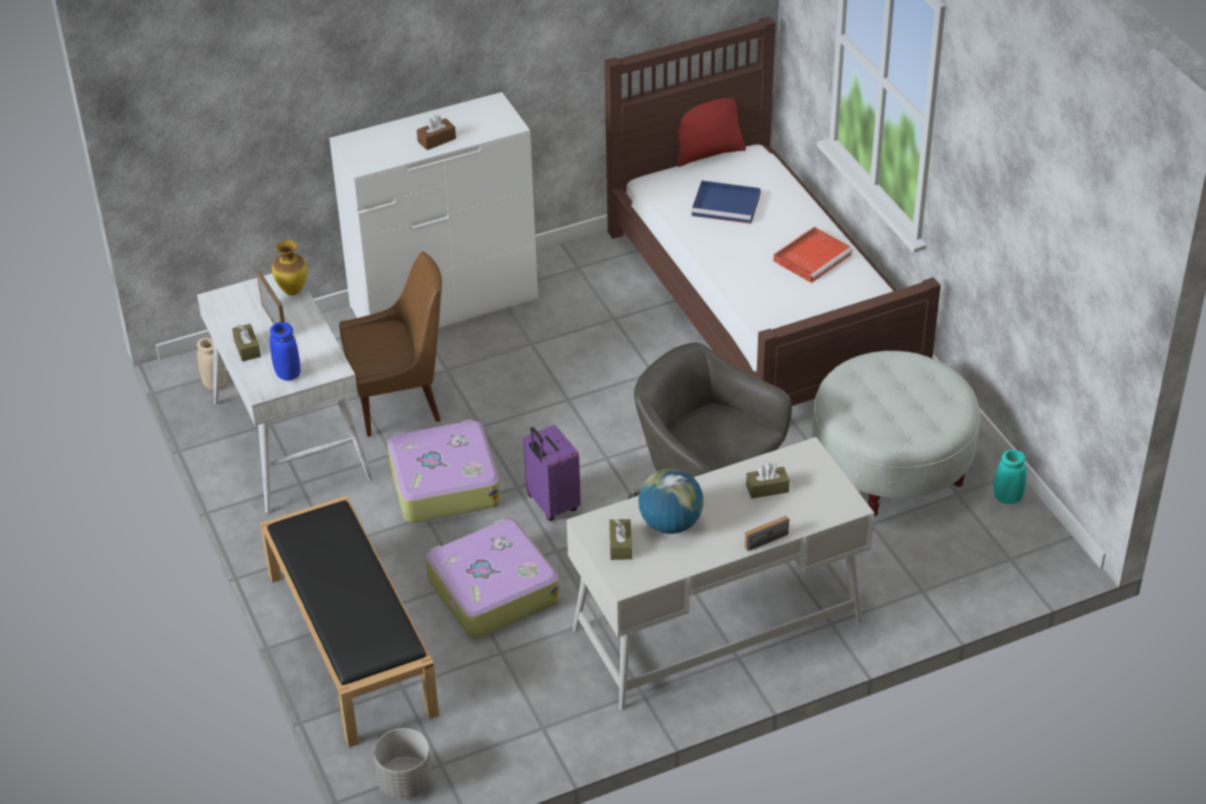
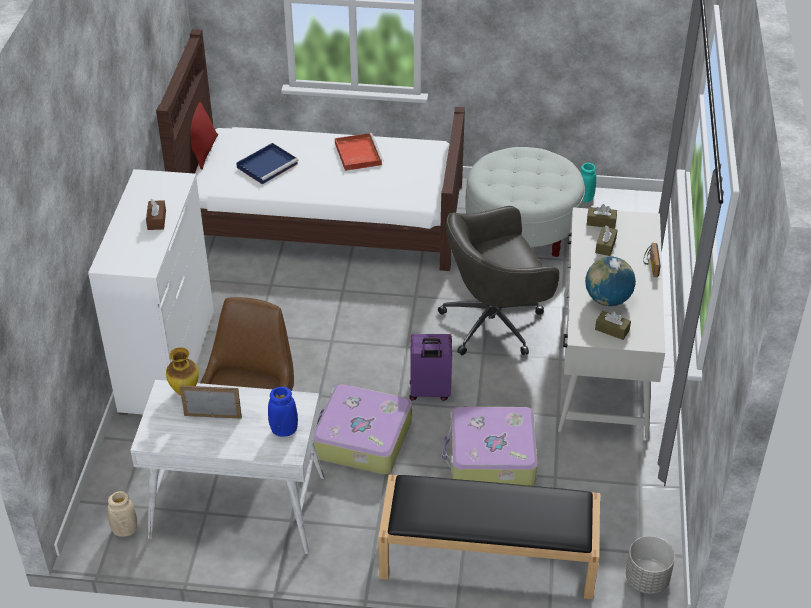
camera: 60 degrees left, 0 degrees up
brown tissue box [232,324,261,362] -> brown tissue box moved to [587,204,617,229]

